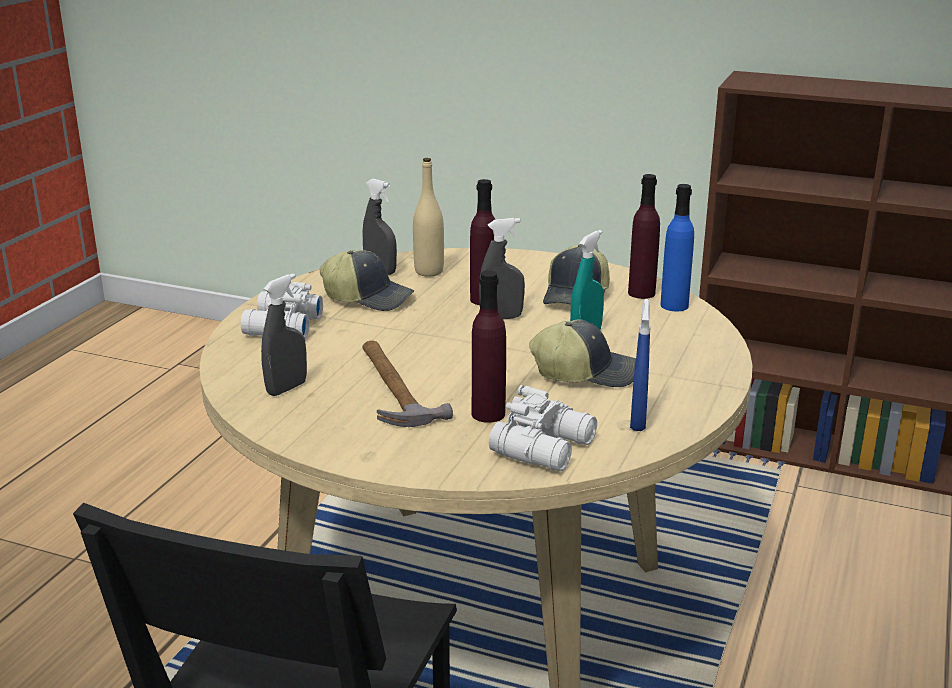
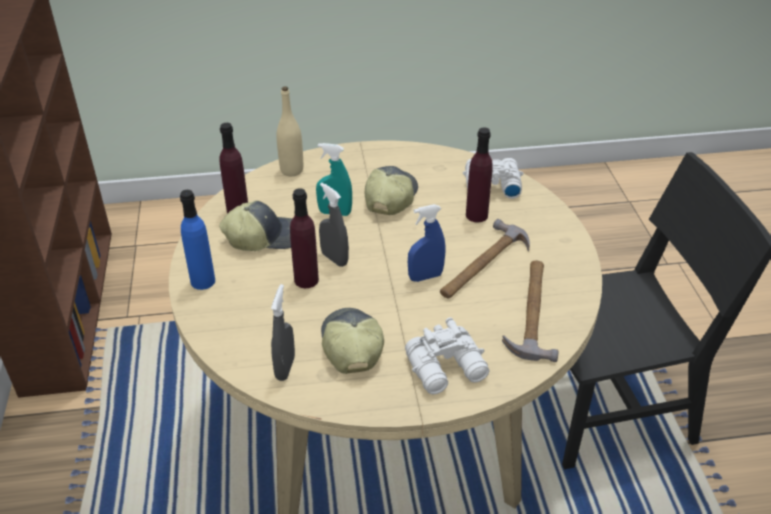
camera: 120 degrees left, 15 degrees up
grey spray bottle [261,274,307,396] -> hammer [502,260,558,362]
beige bottle [413,158,444,276] -> beige bottle moved to [277,86,303,176]
cap [529,320,636,387] -> cap turned 45 degrees clockwise [365,166,418,215]
blue spray bottle [630,299,650,431] -> blue spray bottle moved to [408,204,445,282]
blue bottle [660,184,694,311] -> blue bottle moved to [180,190,215,290]

